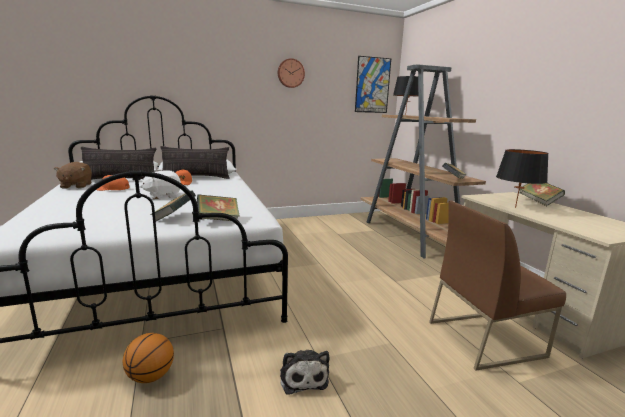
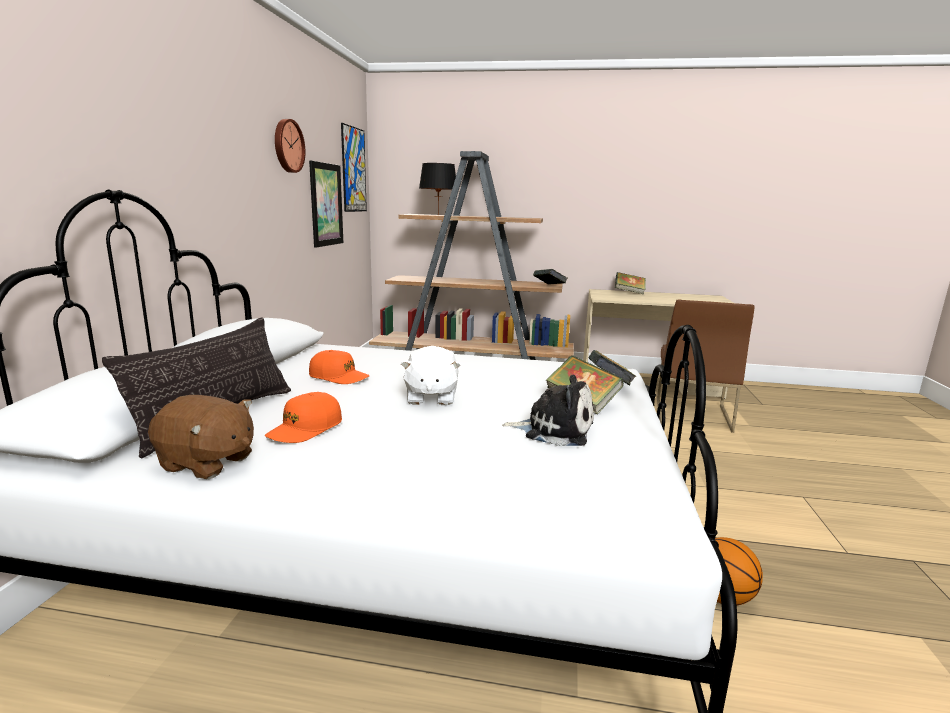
camera: 60 degrees left, 0 degrees up
pillow [161,146,230,179] -> none
plush toy [280,350,329,395] -> plush toy moved to [502,375,594,446]
black table lamp [496,149,549,208] -> none
none -> picture [309,160,343,248]

